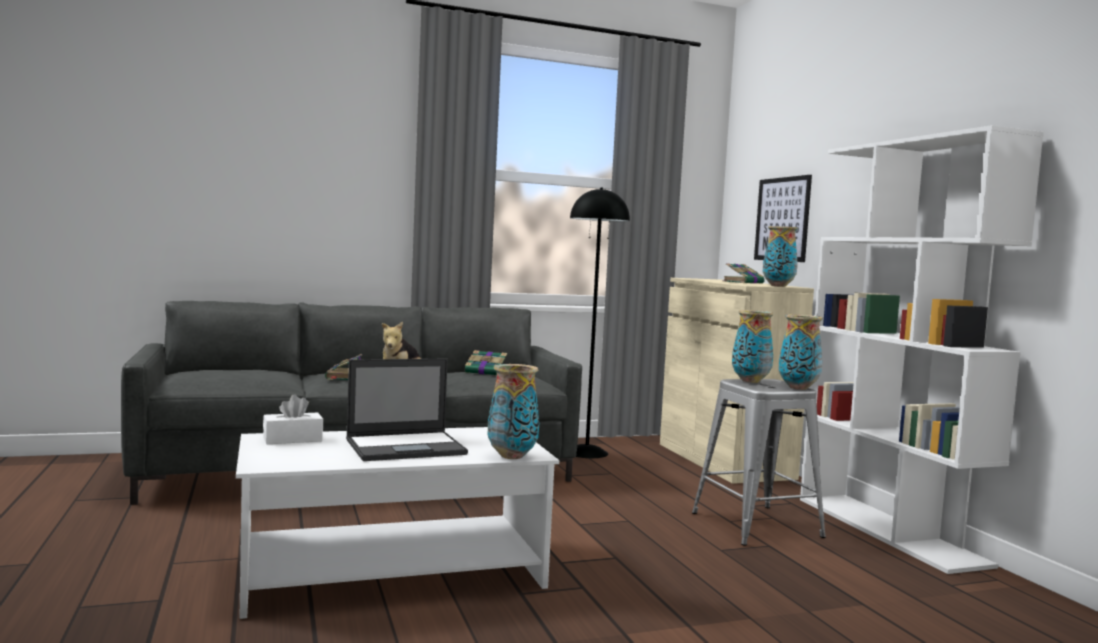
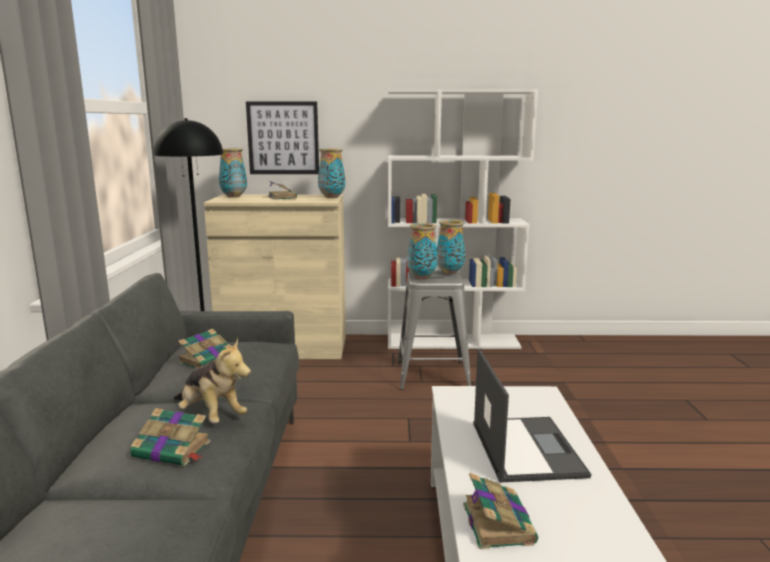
camera: 70 degrees left, 10 degrees up
white tissue box [263,394,323,444] -> book [463,473,538,549]
vase [488,364,539,459] -> vase moved to [219,148,247,198]

